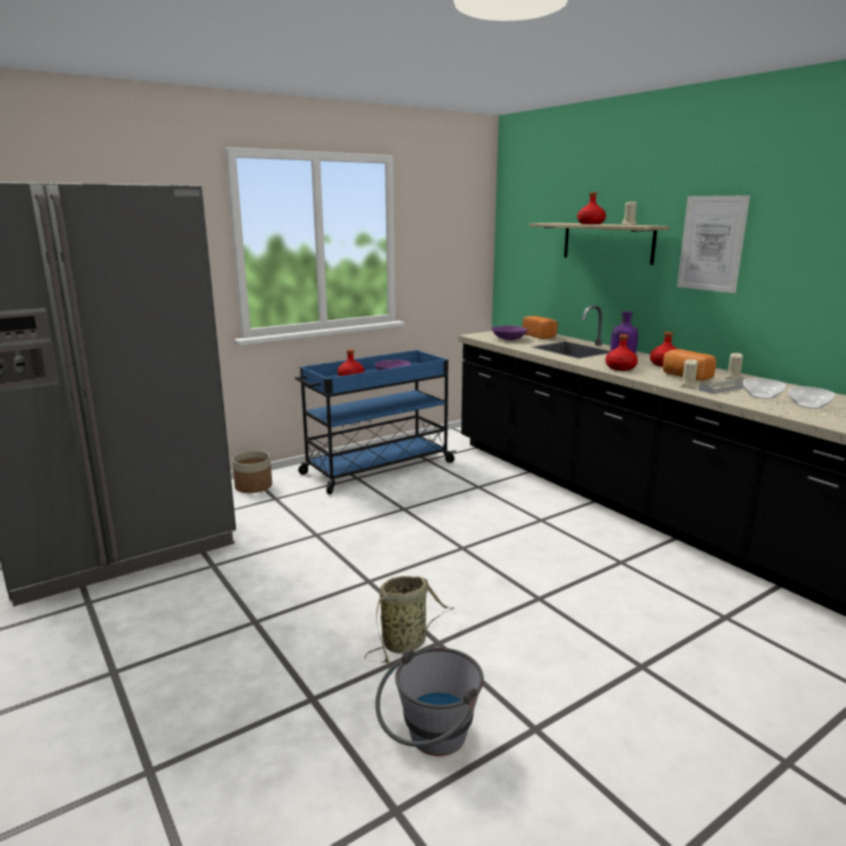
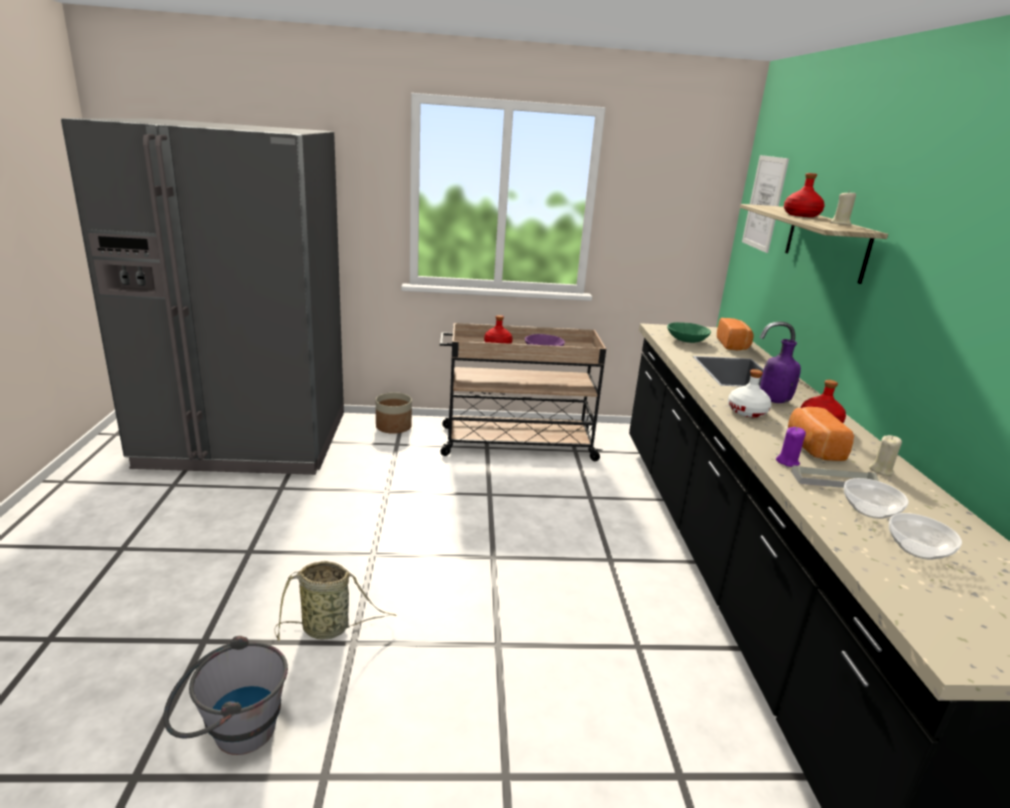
camera: 30 degrees right, 5 degrees up
blue cart [295,350,456,494] -> beige cart [440,323,606,461]
purple bowl [492,326,527,340] -> green bowl [667,322,711,343]
red bottle [605,335,638,371] -> white bottle [728,369,771,417]
picture [677,195,750,293] -> picture moved to [742,155,789,253]
beige candle [680,359,698,388] -> purple candle [776,427,806,467]

